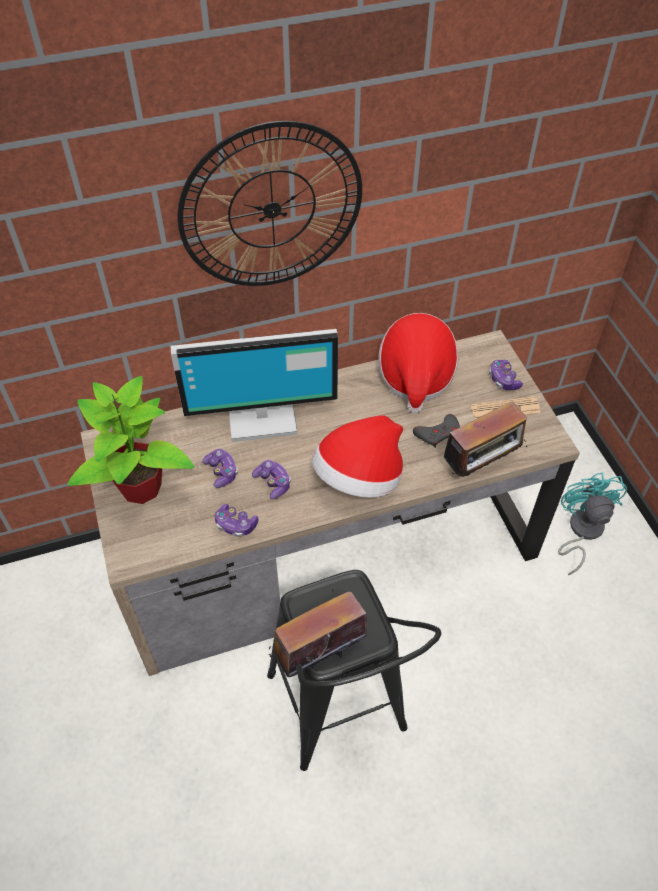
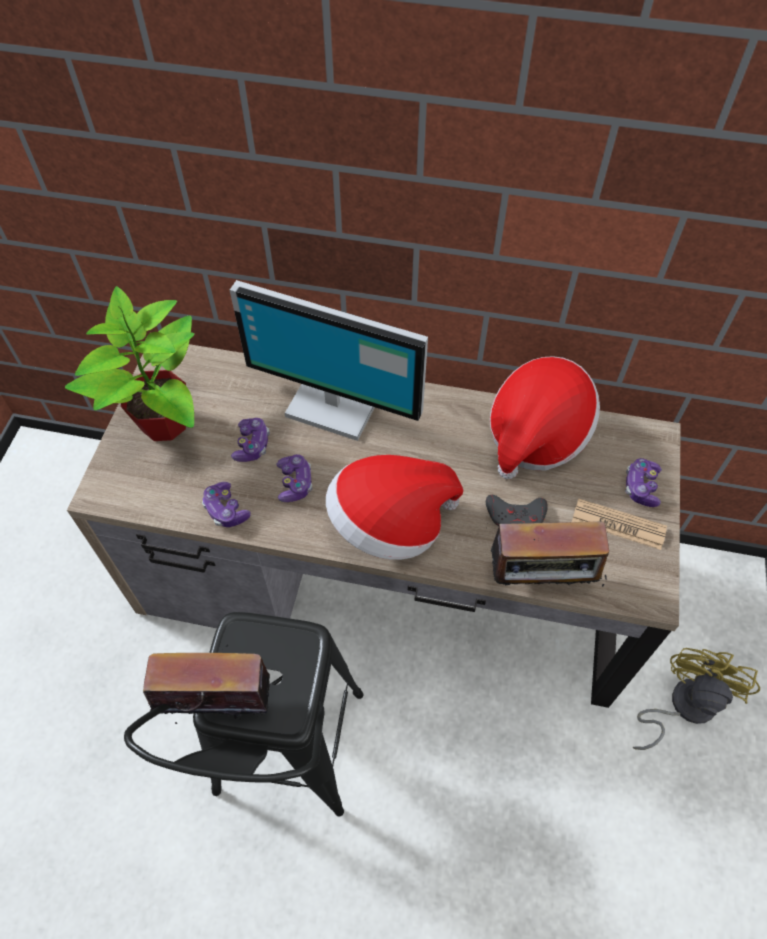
camera: 30 degrees right, 5 degrees up
wall clock [178,121,362,286] -> none
turquoise fan [558,472,627,575] -> yellow fan [633,648,760,750]

